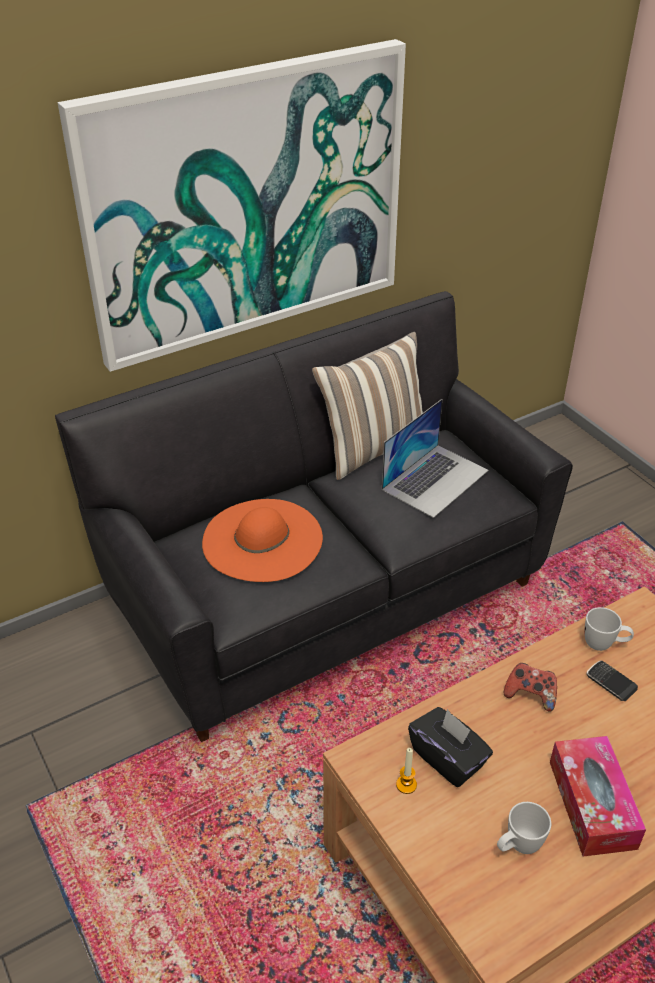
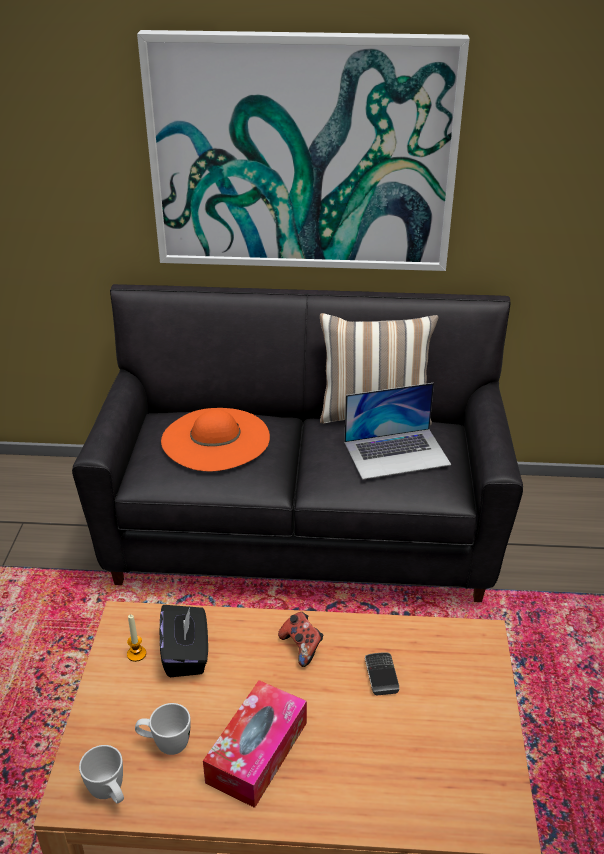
camera: 35 degrees right, 5 degrees down
white mug [585,607,634,651] -> white mug moved to [79,745,124,804]

